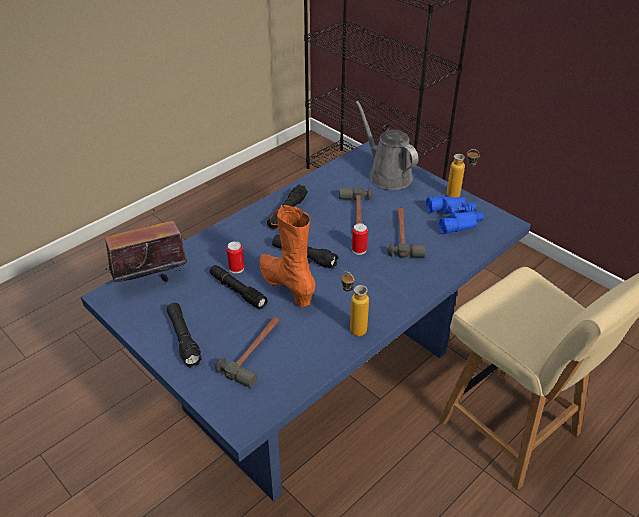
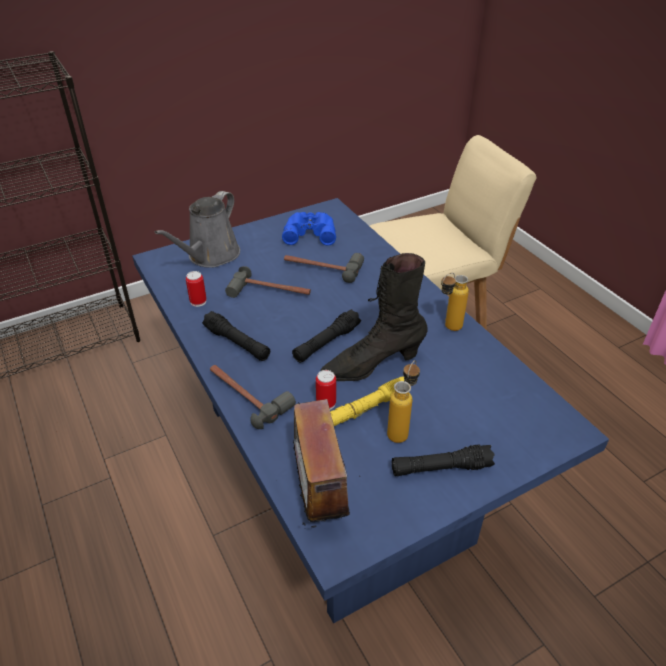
camera: 75 degrees left, 0 degrees up
black flashlight [210,265,268,309] -> yellow flashlight [330,377,404,426]
hammer [215,317,279,388] -> hammer moved to [210,365,296,429]
orange boot [259,205,315,307] -> black boot [320,253,428,381]
can [352,223,368,255] -> can moved to [186,271,207,307]
grey watering can [356,101,418,190] -> grey watering can turned 45 degrees counterclockwise [155,191,240,268]
bottle [447,149,480,197] -> bottle moved to [387,360,420,443]

